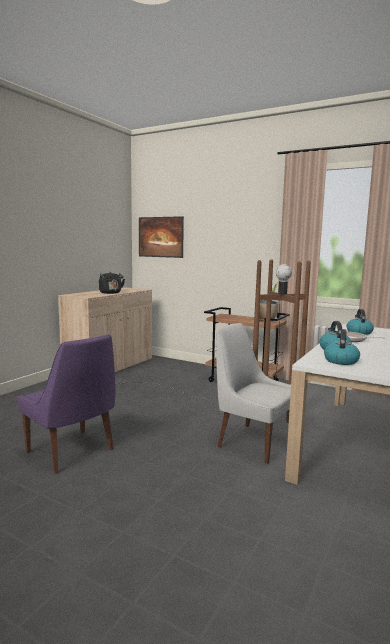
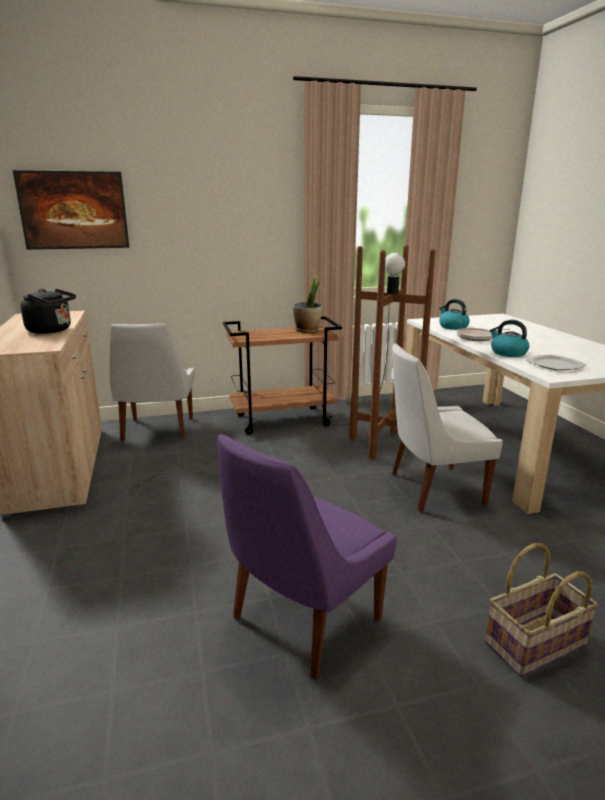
camera: 45 degrees left, 10 degrees up
purple chair [17,334,115,474] -> purple chair turned 135 degrees clockwise [217,434,397,680]
kettle [324,329,360,365] -> plate [525,355,587,371]
none -> white chair [110,323,194,441]
none -> basket [485,543,598,677]

